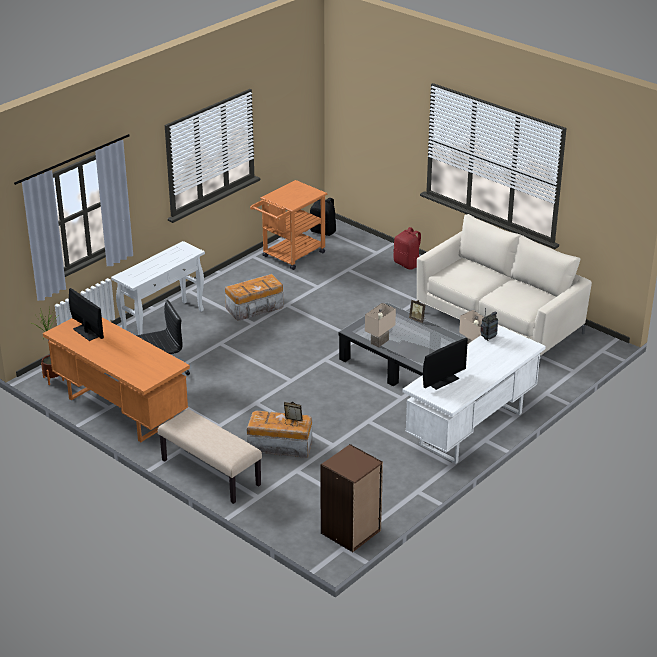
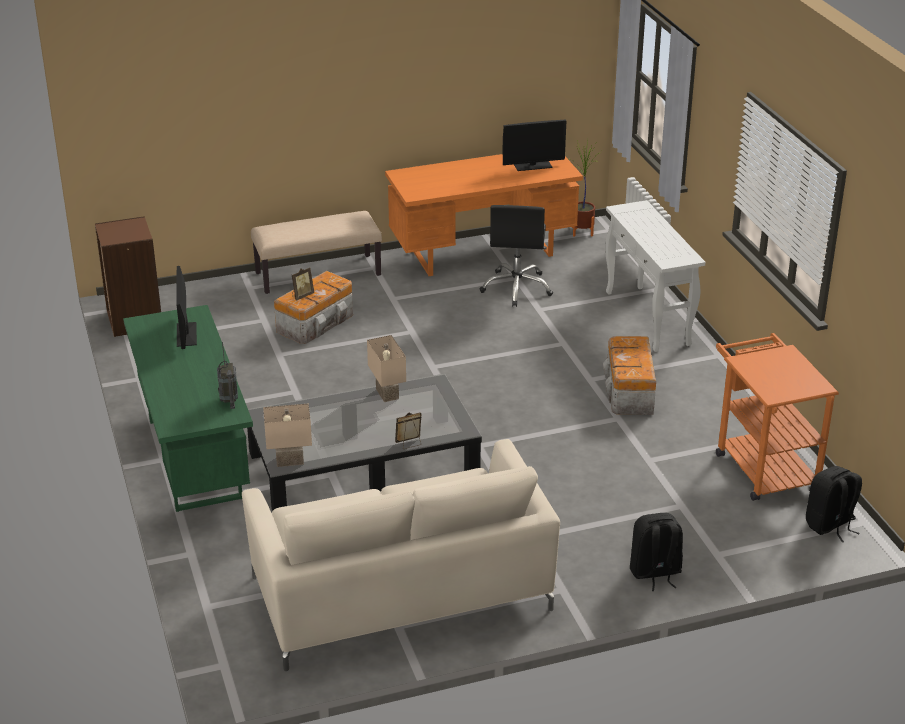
camera: 120 degrees right, 0 degrees up
red backpack [393,227,421,270] -> black backpack [630,513,683,591]
white desk [402,325,546,464] -> green desk [123,305,253,512]

